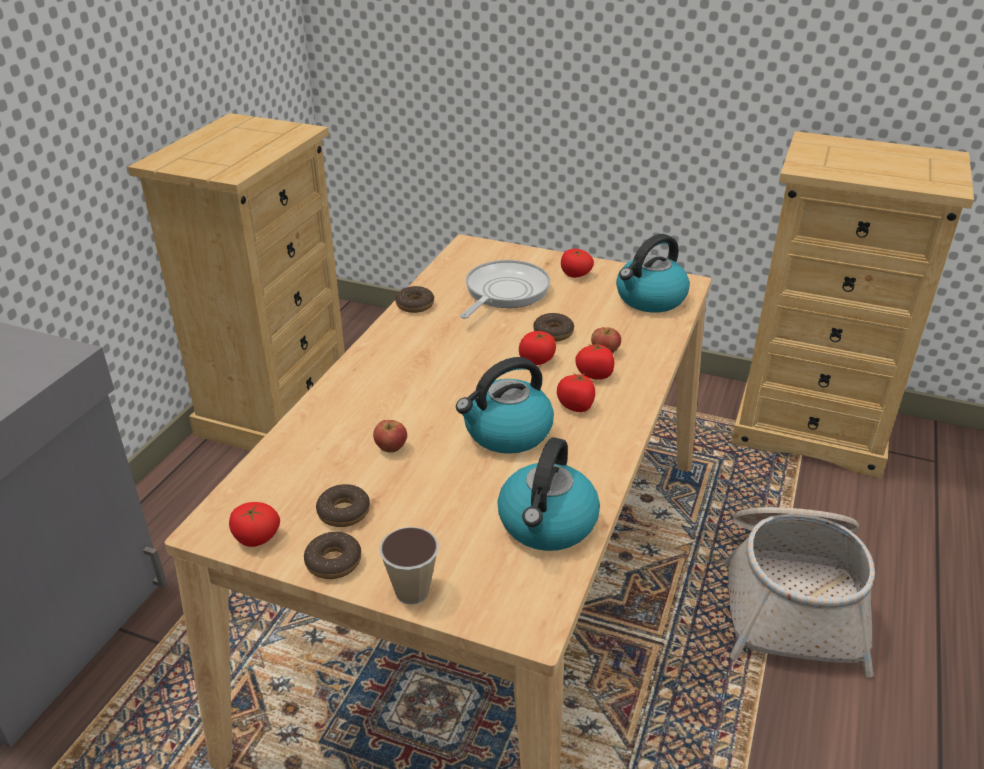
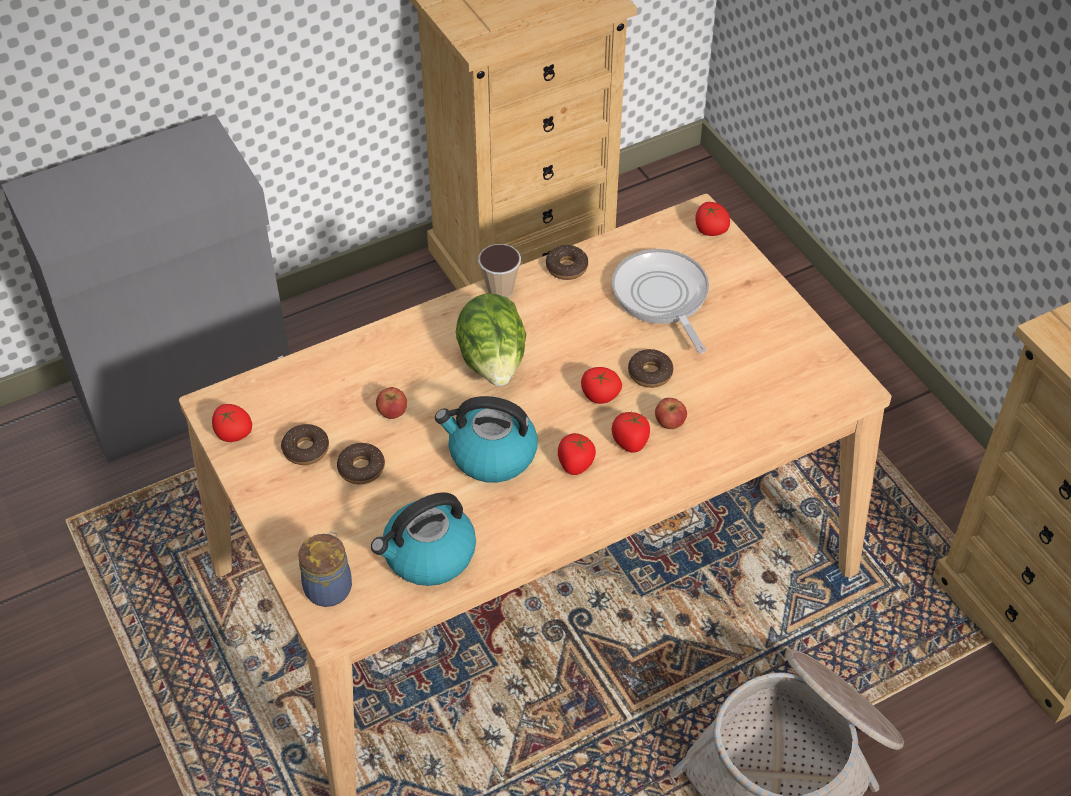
camera: 40 degrees right, 15 degrees up
donut [304,532,361,579] -> donut moved to [337,443,385,484]
cup [379,527,439,604] -> cup moved to [478,244,521,298]
frying pan [460,260,550,319] -> frying pan turned 90 degrees counterclockwise [612,249,709,353]
tomato [561,249,594,278] -> tomato moved to [695,202,730,236]
kettle [616,234,690,313] -> none
none -> jar [298,532,352,607]
none -> lettuce [456,294,526,386]

